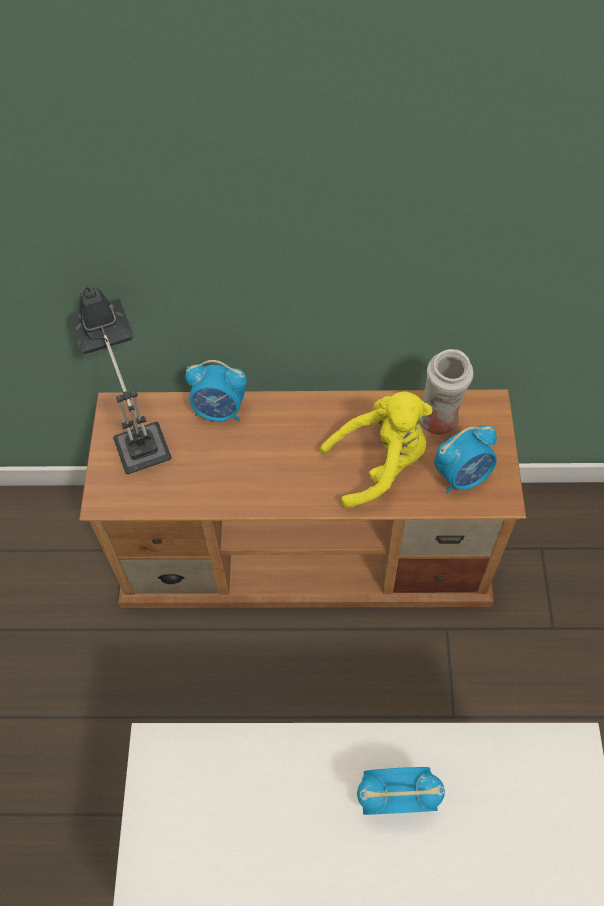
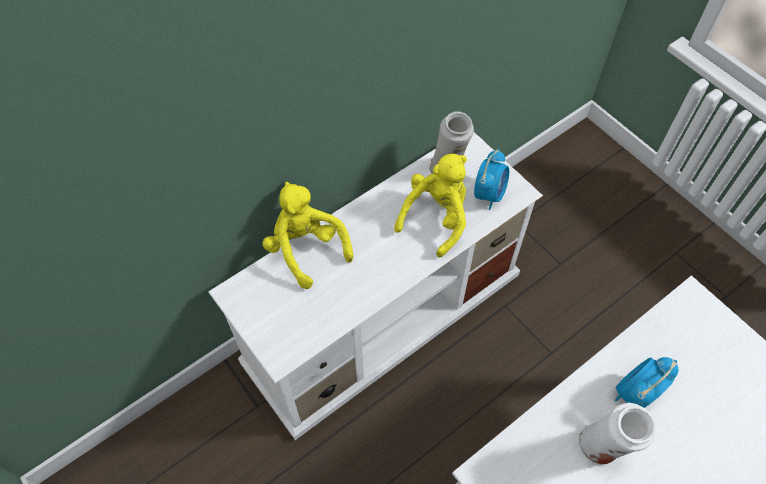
camera: 40 degrees left, 0 degrees up
table lamp [68,287,171,474] -> none
brown tv stand [79,389,526,608] -> white tv stand [208,132,543,440]
alarm clock [185,360,247,421] -> yellow plush toy [262,182,353,289]
none -> white vase [579,403,656,464]

